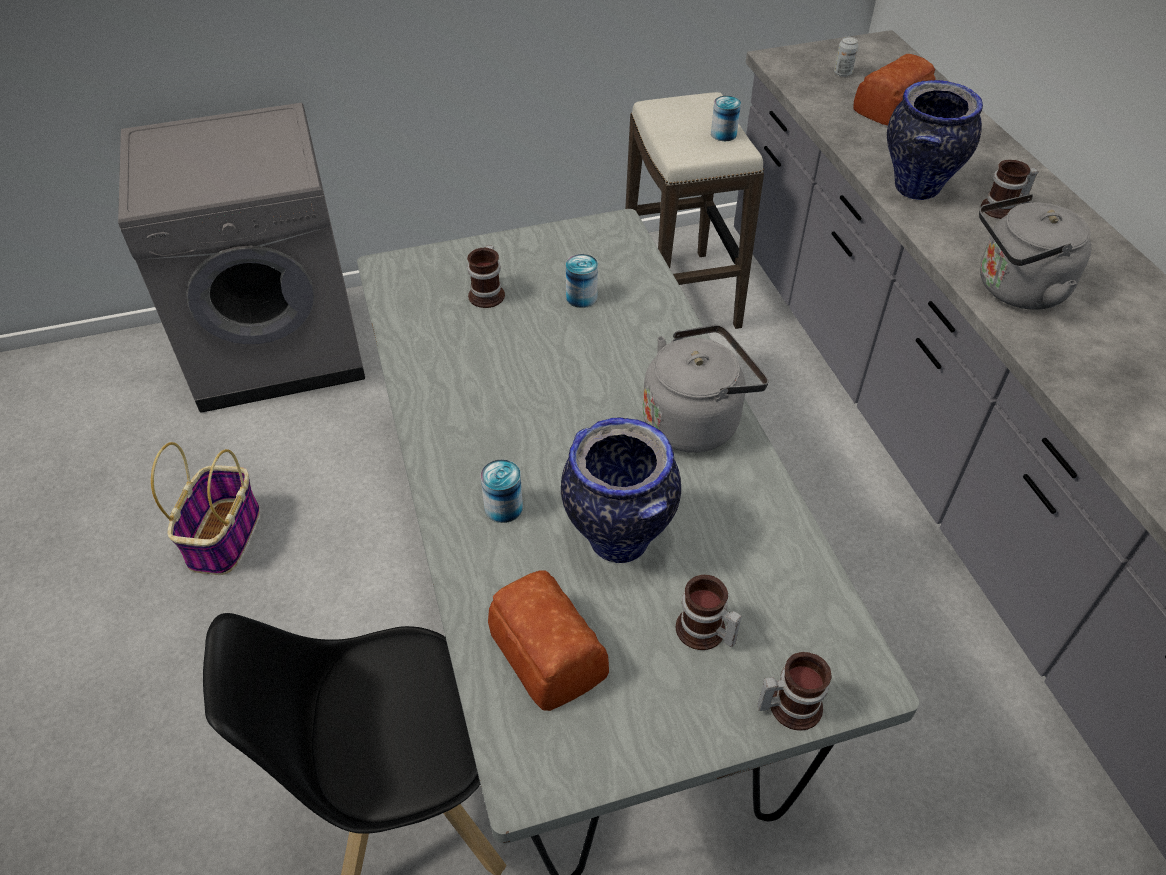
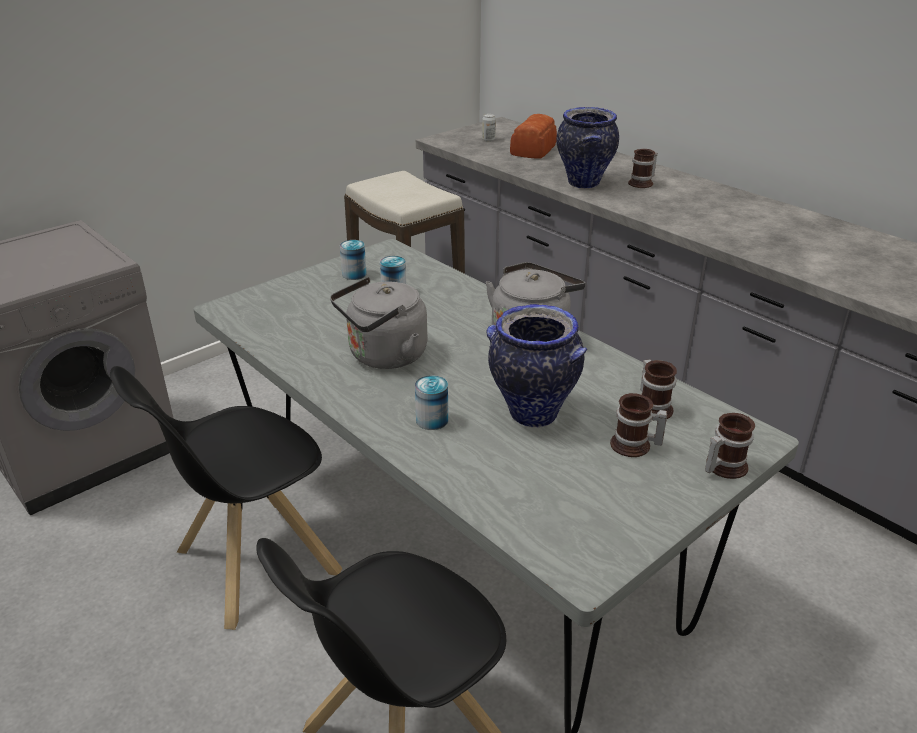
camera: 25 degrees left, 15 degrees down
basket [151,442,260,575] -> none
mug [467,245,505,308] -> mug moved to [640,359,677,419]
bread [488,571,609,711] -> none
can [711,96,741,141] -> can moved to [340,240,367,280]
grey kettle [979,194,1091,310] -> grey kettle moved to [330,277,428,369]
none -> black chair [110,366,342,630]

